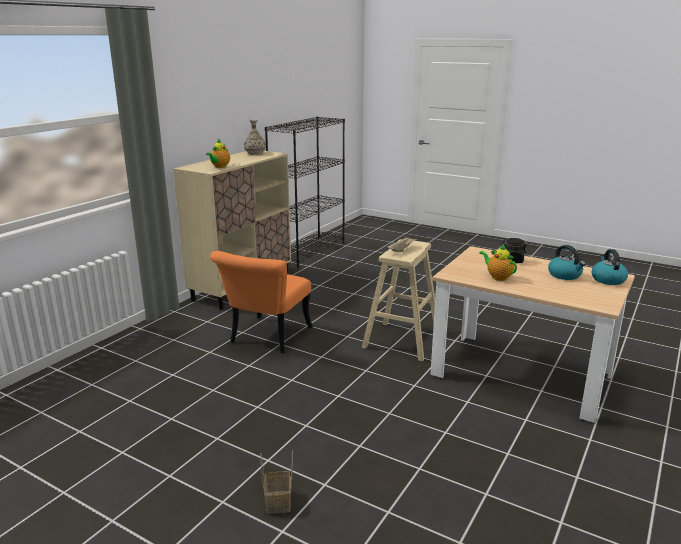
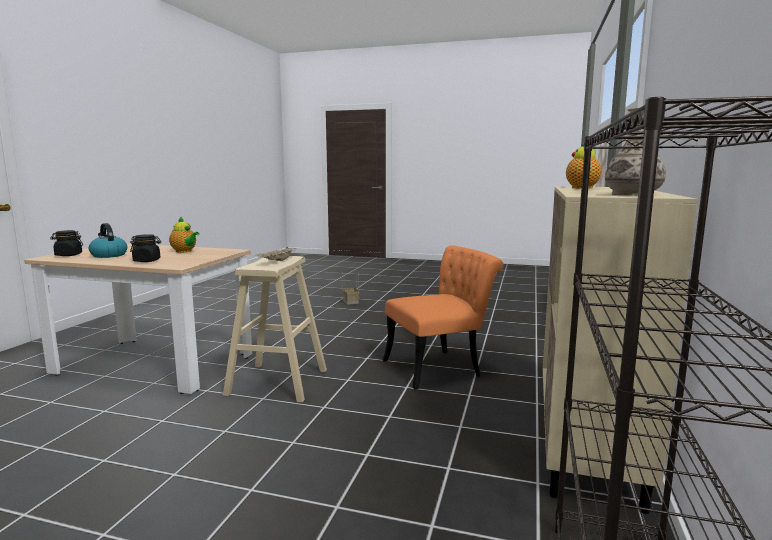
camera: 165 degrees right, 10 degrees down
orange chair [210,251,313,353] -> orange chair turned 60 degrees clockwise [383,245,504,390]
kettle [592,249,628,285] -> black jar [50,230,83,256]

